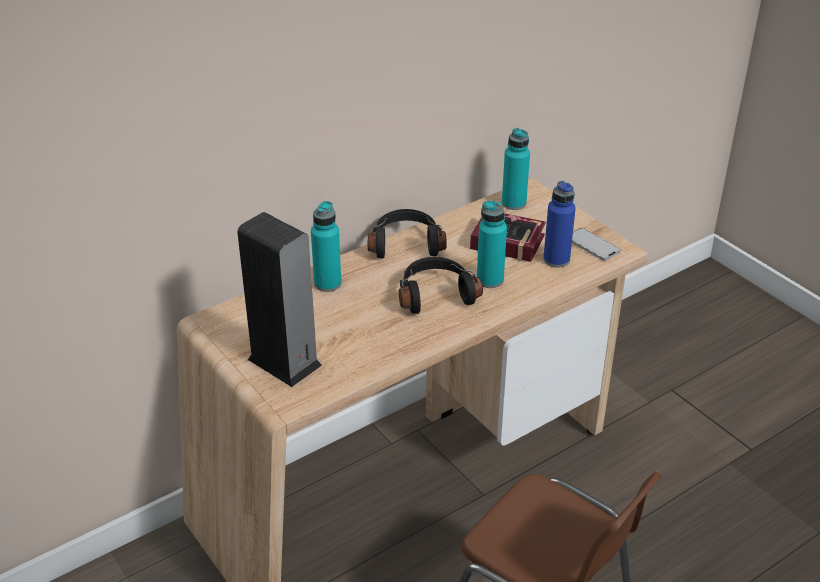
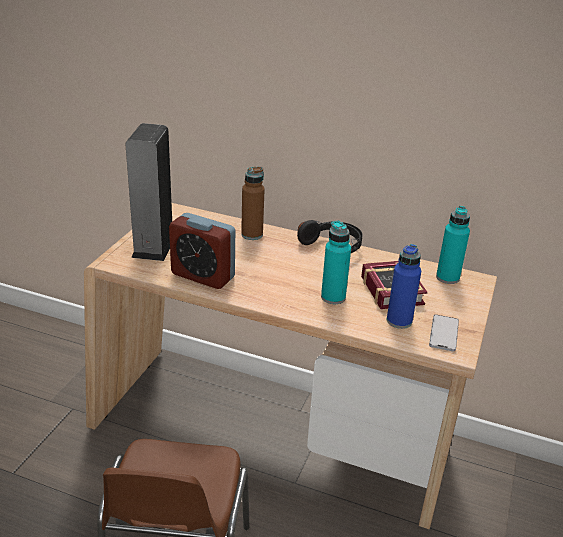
camera: 55 degrees right, 5 degrees down
turquoise bottle [311,201,341,292] -> brown bottle [241,166,265,240]
black headphones [399,257,483,314] -> none
none -> alarm clock [169,213,235,289]

